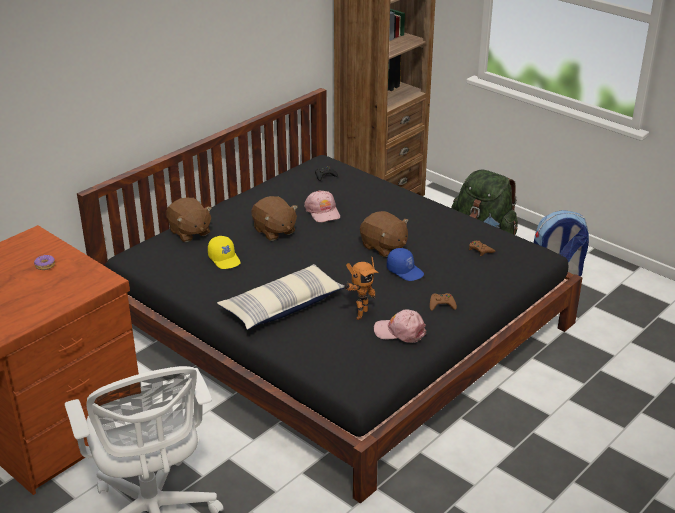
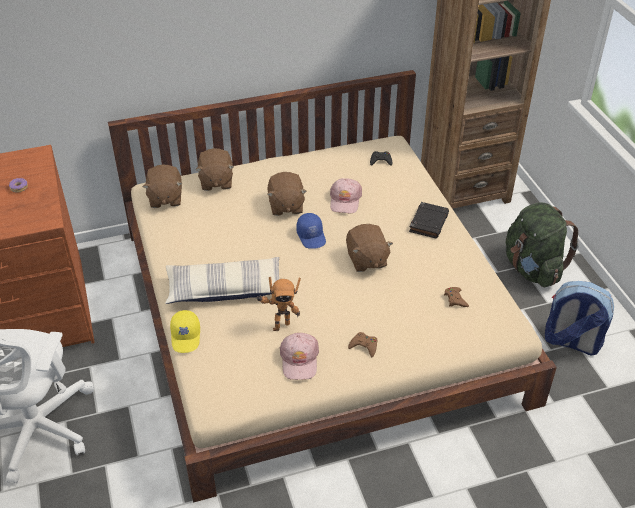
camera: 30 degrees right, 10 degrees up
black bed [77,88,583,504] -> beige bed [108,70,557,503]
yellow cap [208,236,241,269] -> yellow cap moved to [170,310,200,353]
pink cap [374,309,426,343] -> pink cap turned 135 degrees counterclockwise [280,333,319,380]
blue cap [387,248,424,281] -> blue cap moved to [296,213,326,249]
none -> brown plush toy [143,165,182,208]
none -> black book [409,202,449,239]

